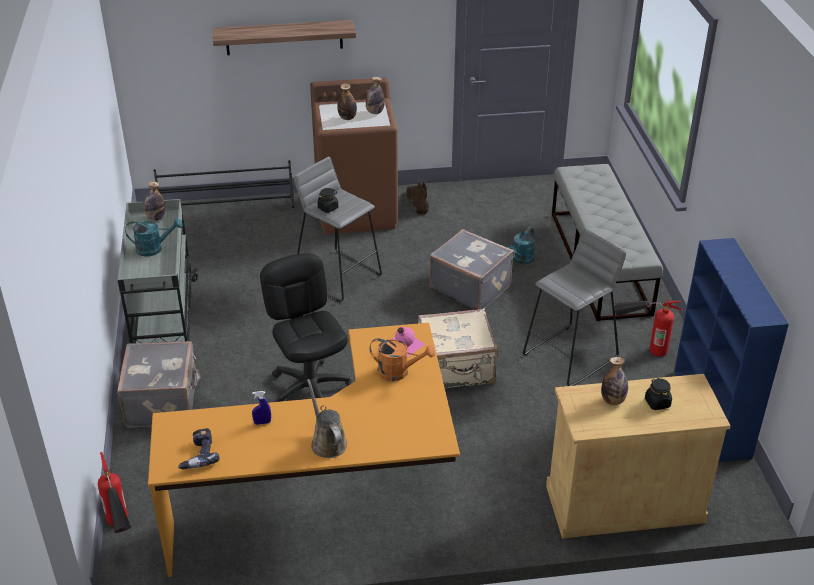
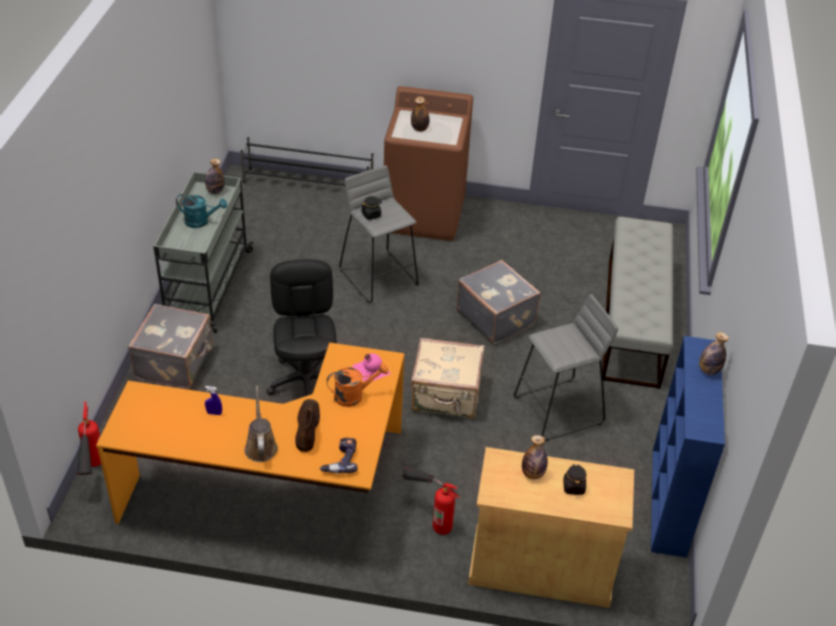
camera: 15 degrees right, 5 degrees up
power drill [178,428,220,469] -> power drill moved to [320,438,358,473]
shelf [213,20,356,55] -> none
bottle [366,77,385,114] -> bottle moved to [699,332,729,375]
orange watering can [369,338,435,381] -> orange watering can turned 45 degrees counterclockwise [327,363,388,407]
brown boot [406,180,429,215] -> brown boot moved to [295,399,320,452]
turquoise watering can [507,227,535,264] -> none
fire extinguisher [614,301,683,357] -> fire extinguisher moved to [402,465,460,535]

